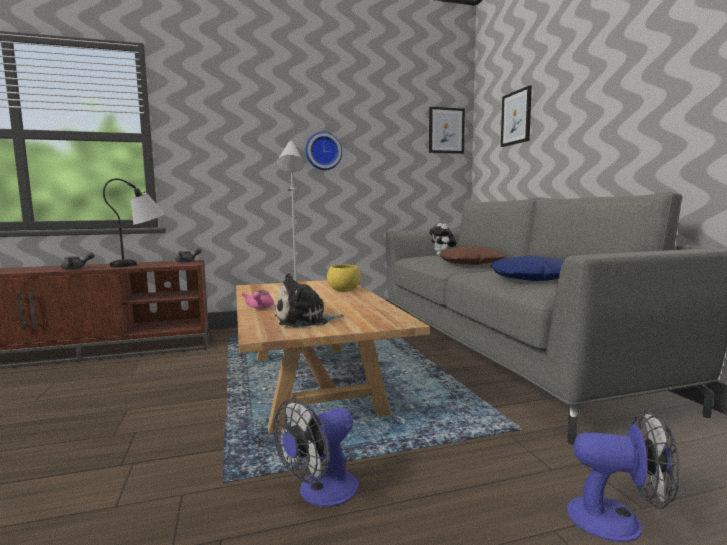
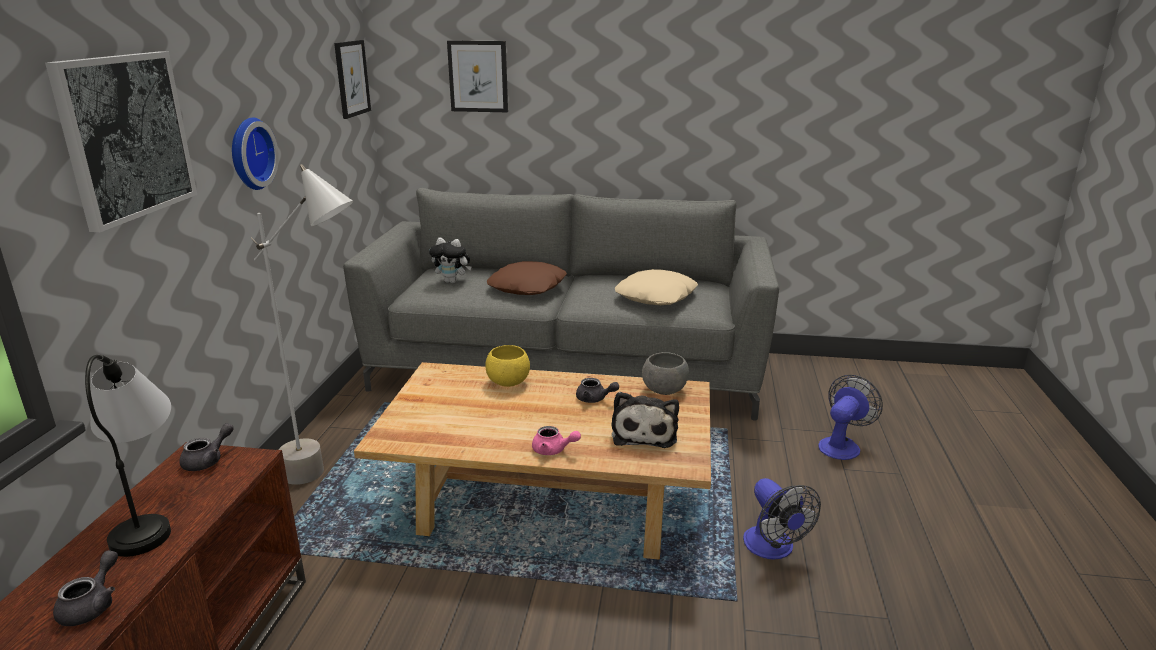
camera: 65 degrees left, 15 degrees up
blue pillow [491,255,564,281] -> beige pillow [615,269,698,305]
none -> picture [45,51,197,232]
none -> grey teapot [576,378,619,403]
none -> grey bowl [642,352,689,395]

